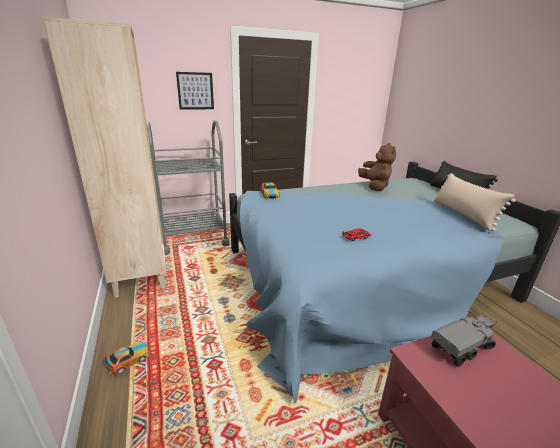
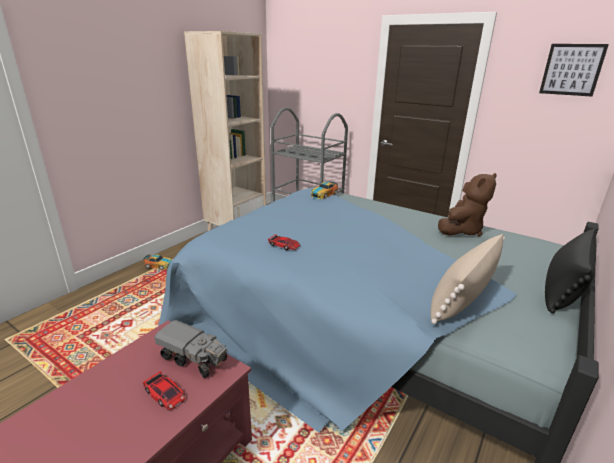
camera: 55 degrees right, 0 degrees up
picture [176,72,214,110] -> picture moved to [539,44,609,97]
none -> toy car [142,371,186,410]

